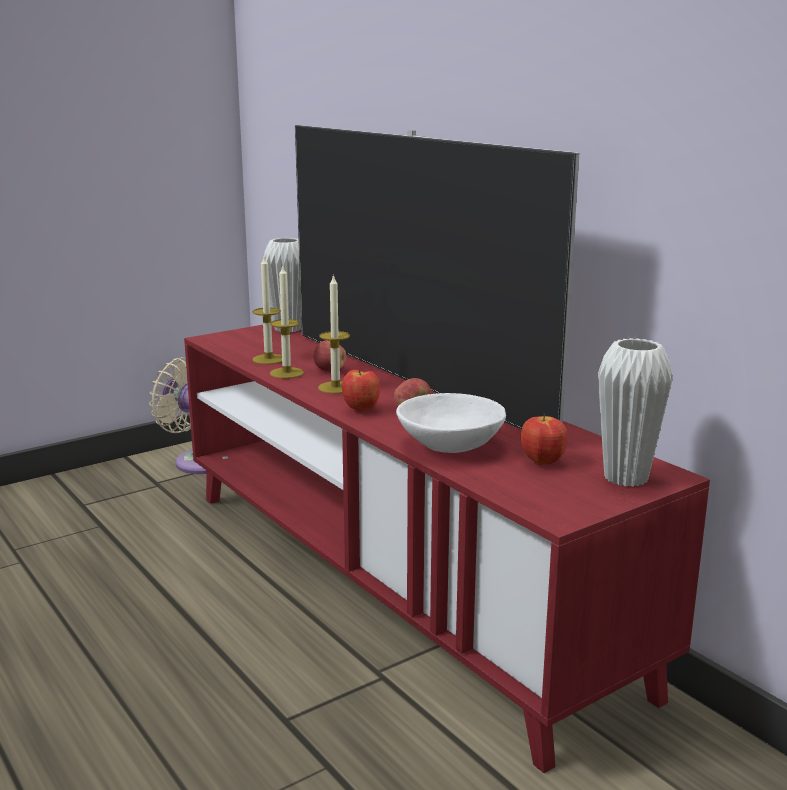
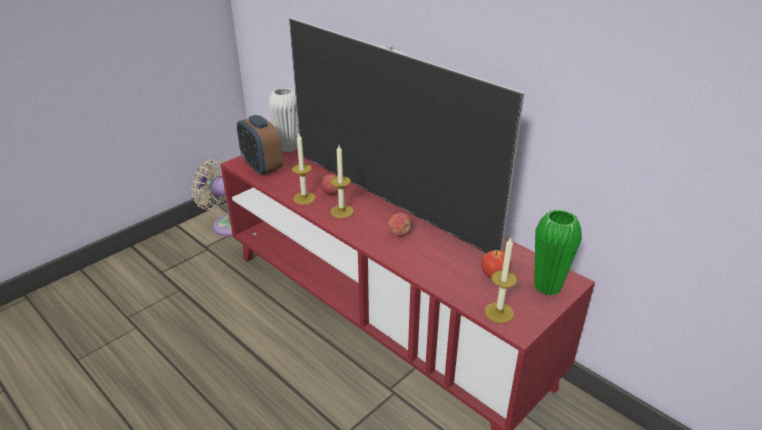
camera: 10 degrees left, 15 degrees up
candle [252,257,282,364] -> candle moved to [485,236,517,323]
apple [342,370,380,412] -> none
white bowl [396,393,506,453] -> none
white vase [598,338,673,487] -> green vase [534,209,582,296]
none -> alarm clock [237,115,283,176]

